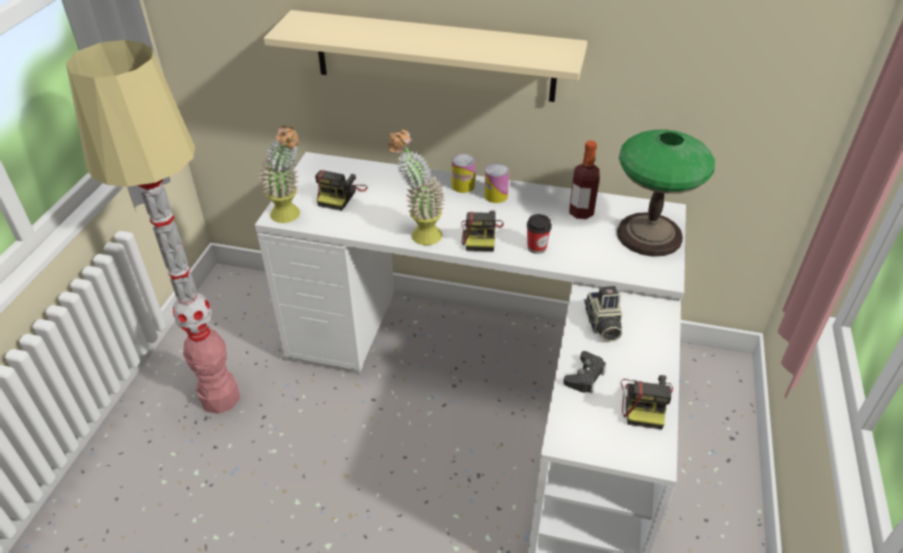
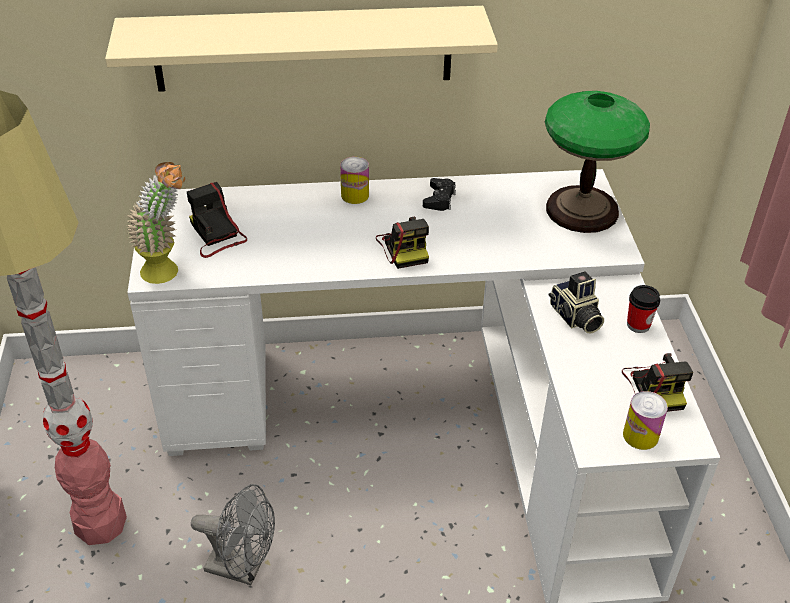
camera: 20 degrees left, 0 degrees up
camera [315,170,368,211] -> camera turned 150 degrees clockwise [187,182,247,258]
potted plant [388,130,445,245] -> none
can [484,163,509,203] -> can moved to [623,391,668,450]
cup [527,214,552,254] -> cup moved to [627,285,660,333]
black game controller [563,351,606,393] -> black game controller moved to [423,178,456,211]
bottle [569,140,600,219] -> none
none -> grey fan [191,484,275,585]

